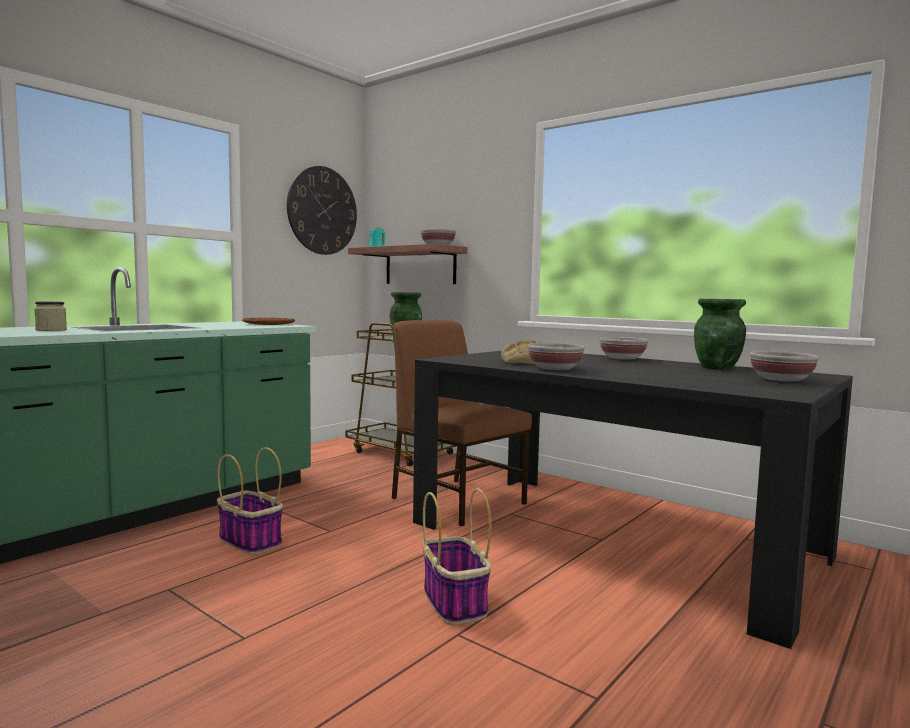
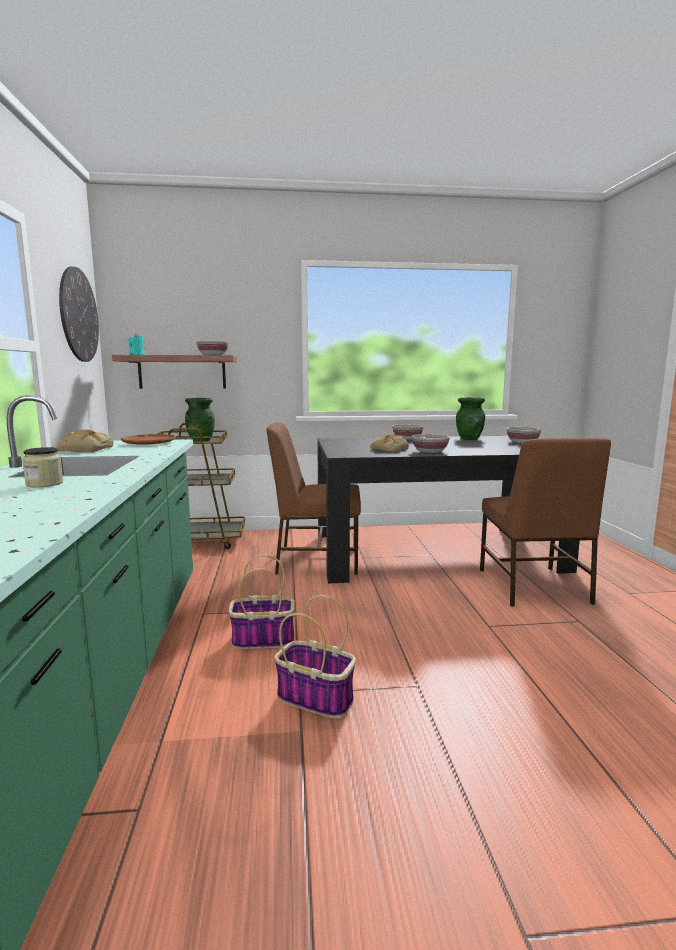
camera: 45 degrees left, 5 degrees up
basket [423,488,491,625] -> basket moved to [274,595,356,719]
none -> bread [56,430,114,452]
none -> brown chair [480,438,611,607]

